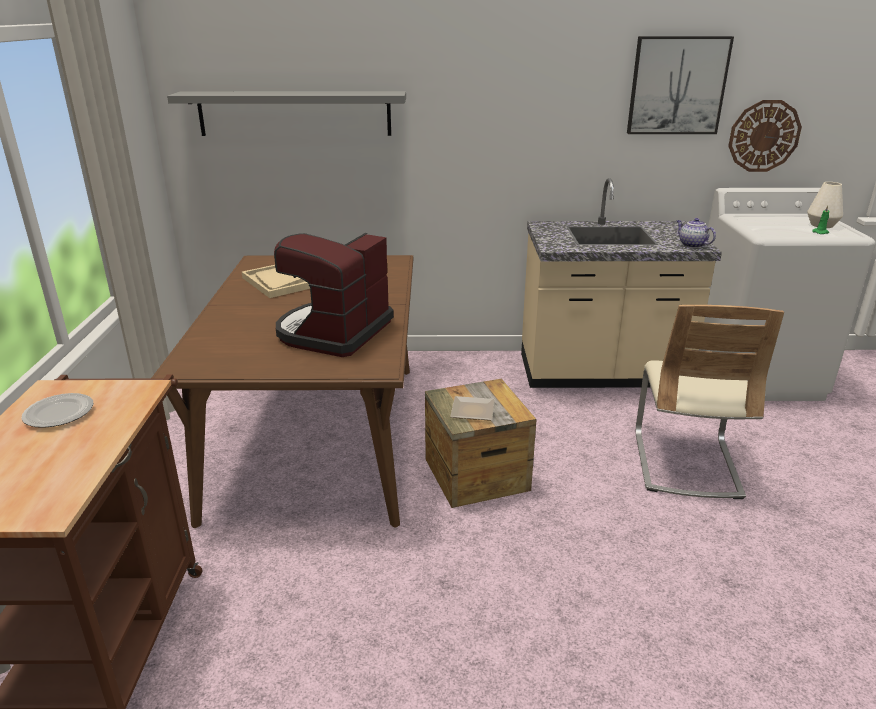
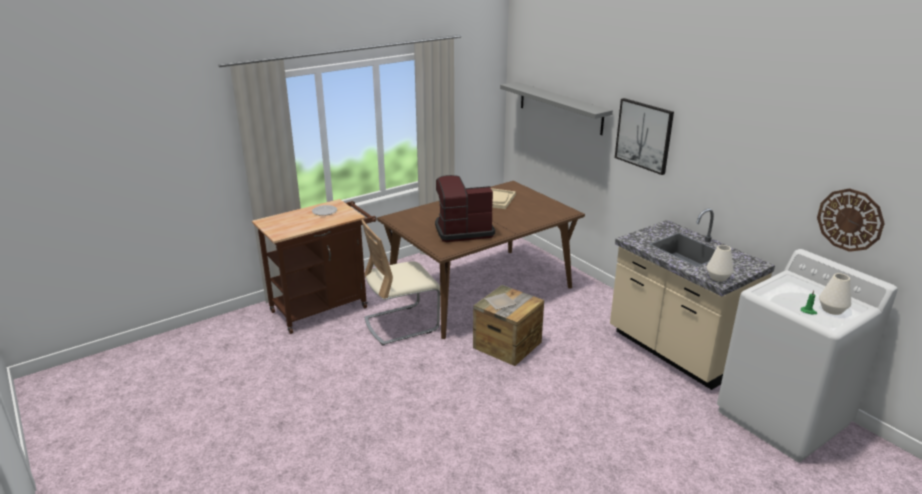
camera: 55 degrees right, 0 degrees up
picture [627,36,734,134] -> picture moved to [615,98,674,175]
beige chair [636,305,784,499] -> beige chair moved to [361,219,440,345]
teapot [676,218,716,248] -> white vase [706,245,734,282]

